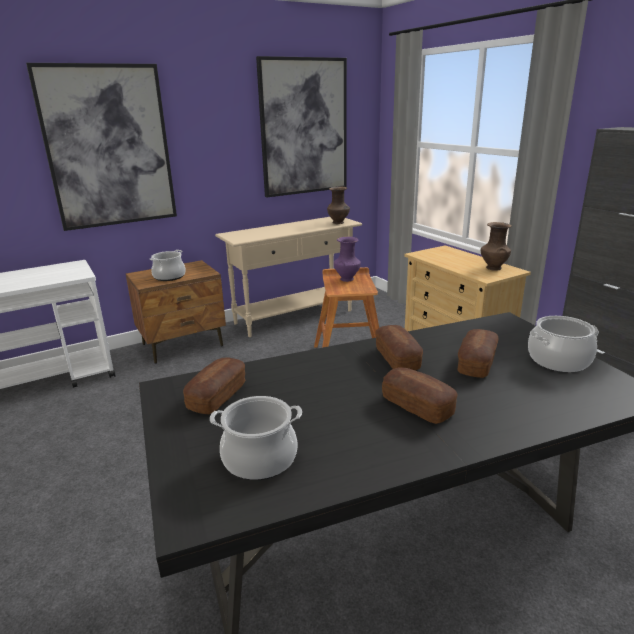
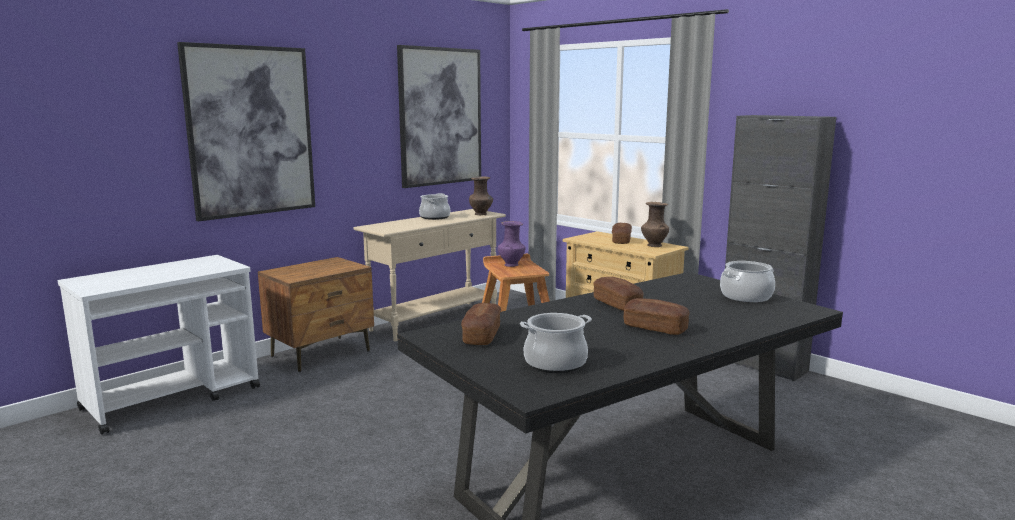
camera: 15 degrees left, 10 degrees down
cooking pot [150,250,186,281] -> cooking pot moved to [419,193,450,220]
bread [458,329,498,378] -> bread moved to [612,223,632,244]

